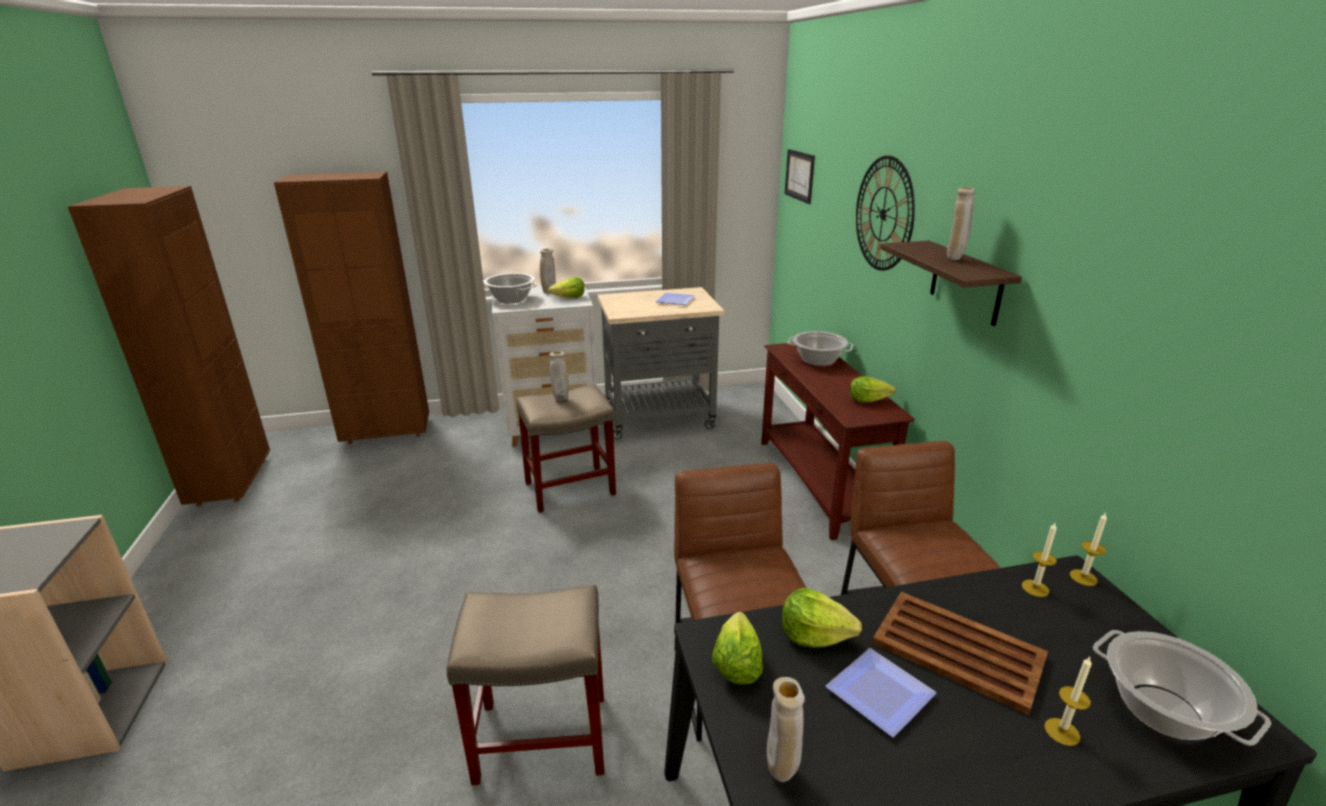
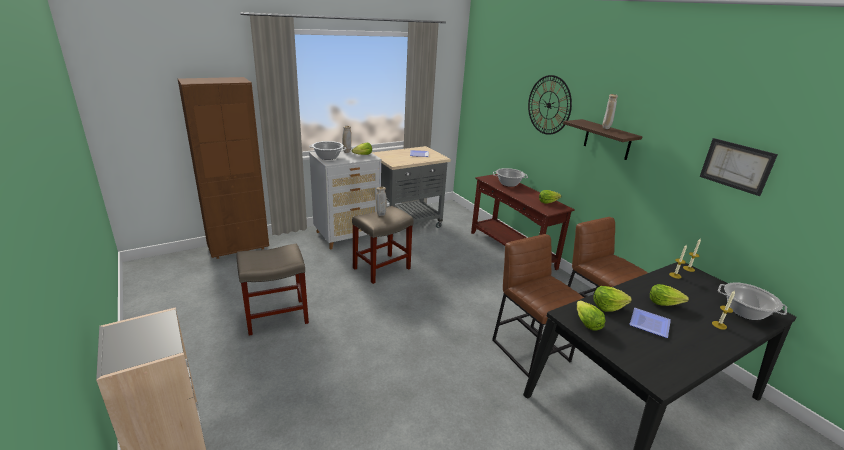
camera: 20 degrees left, 0 degrees up
brown cabinet [68,186,270,506] -> none
beige stool [447,585,604,785] -> beige stool moved to [237,244,309,336]
beige vase [767,677,805,782] -> none
picture [785,149,815,204] -> picture moved to [699,138,778,196]
brown tray [872,592,1048,715] -> lettuce [650,284,689,306]

